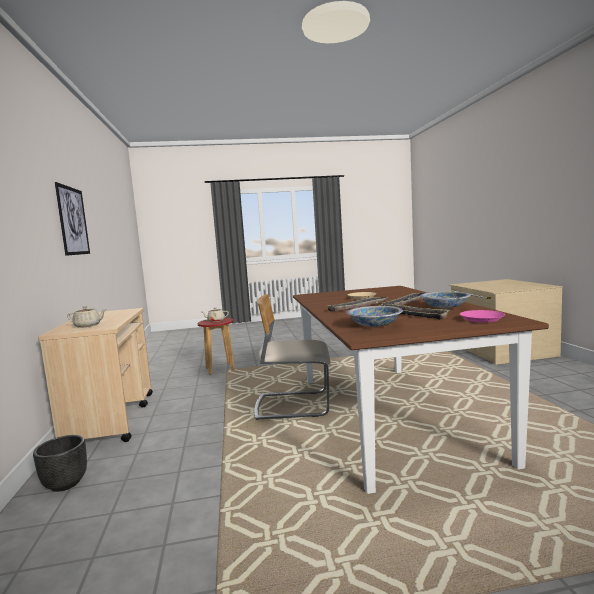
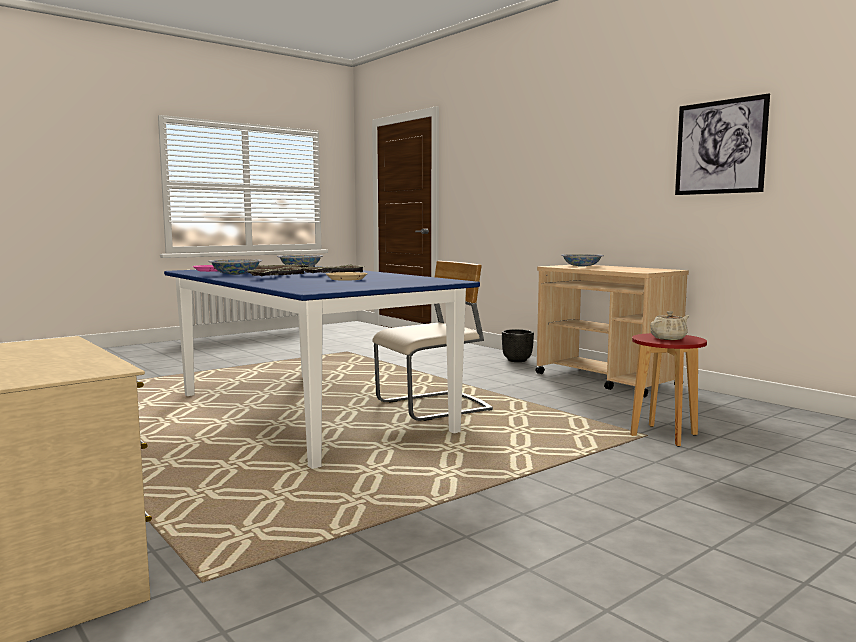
camera: 150 degrees right, 0 degrees up
beige teapot [67,306,106,327] -> bowl [561,254,604,267]
brown dining table [293,286,549,494] -> blue dining table [164,266,480,469]

